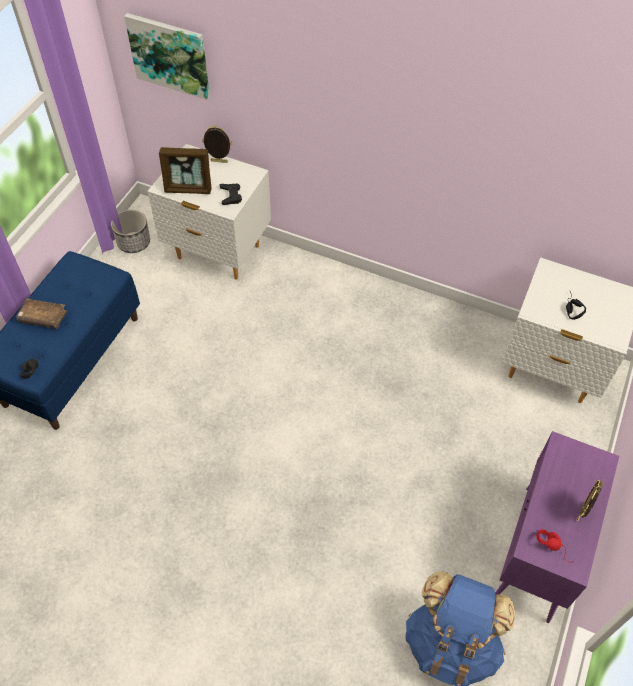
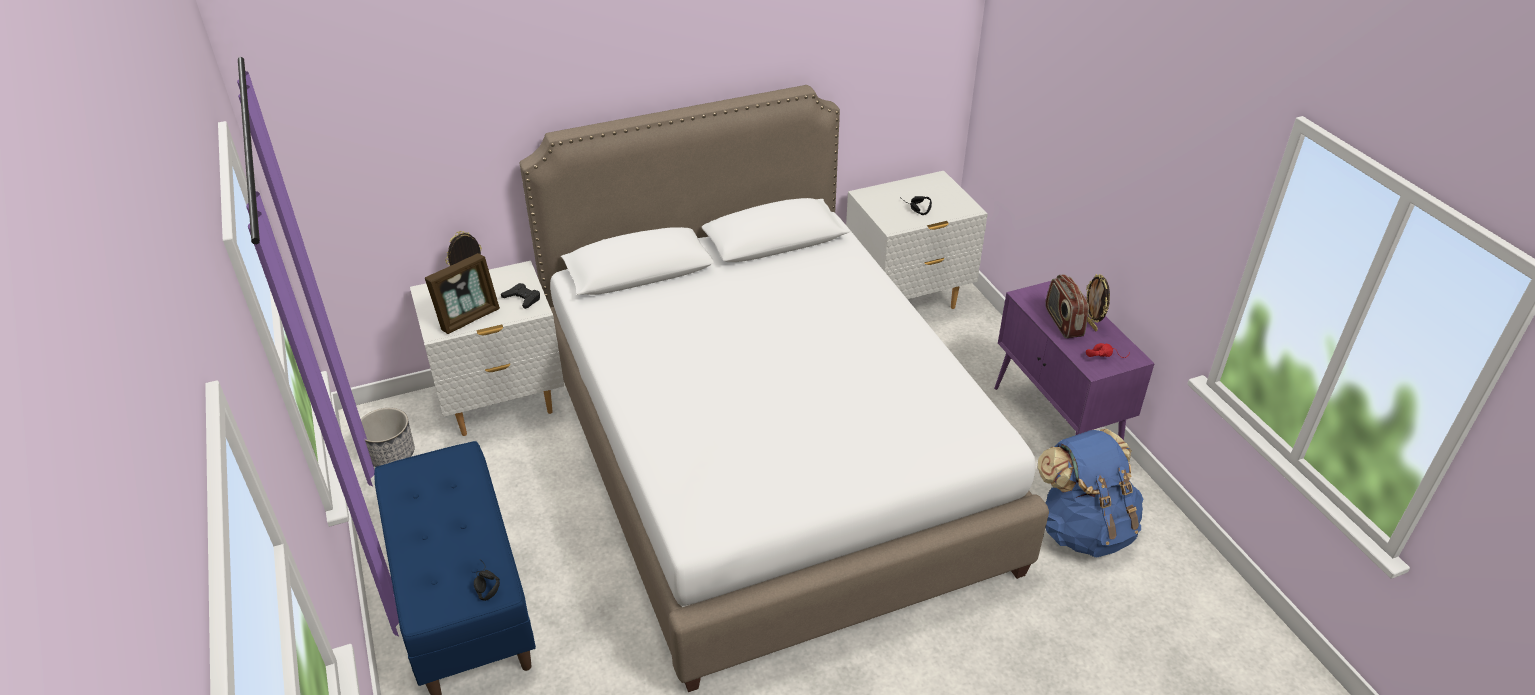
camera: 45 degrees left, 15 degrees down
brown book [16,298,67,329] -> none
picture [124,13,210,100] -> none
none -> white bed [520,85,1049,692]
none -> radio [1045,274,1089,338]

